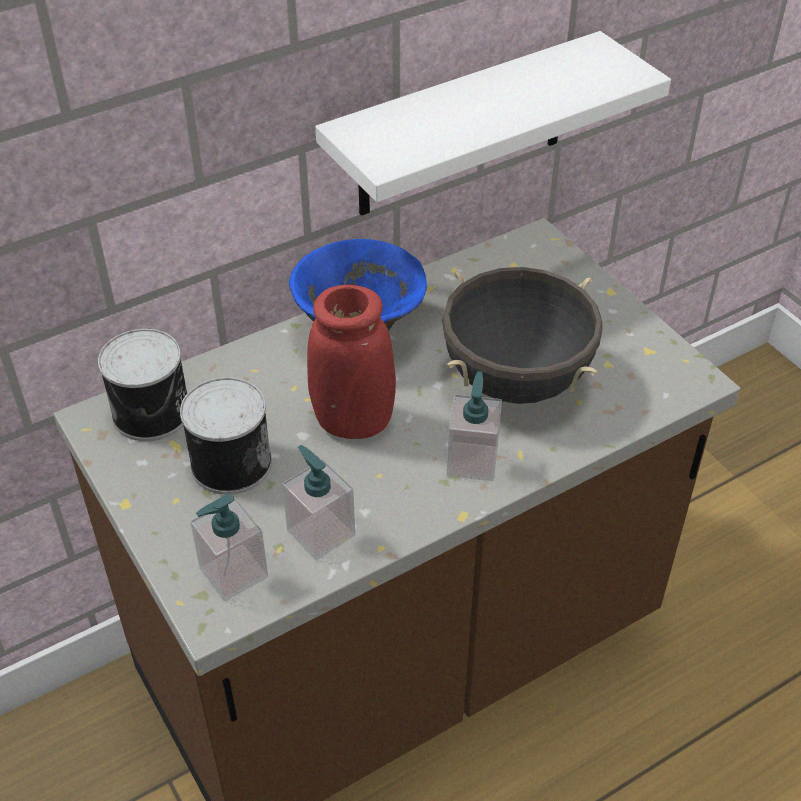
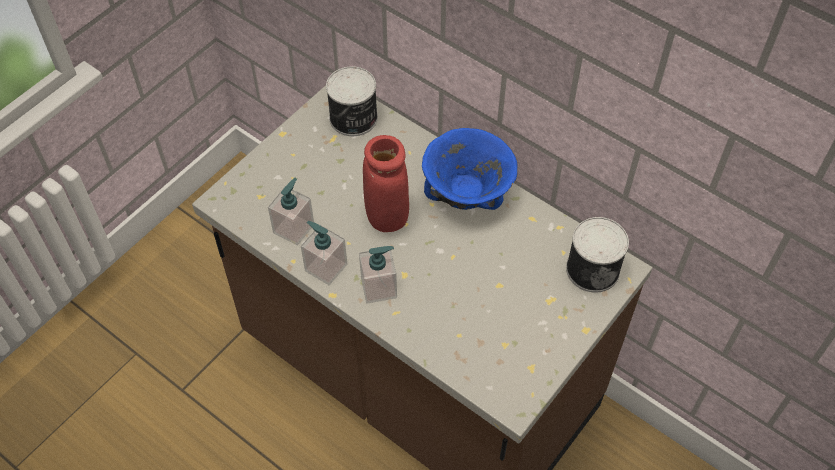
camera: 70 degrees right, 10 degrees up
can [180,377,272,495] -> can moved to [566,217,629,293]
soap dispenser [190,494,268,601] -> soap dispenser moved to [301,221,347,285]
white shelf [315,31,671,216] -> none
black cooking pot [442,267,603,404] -> none

